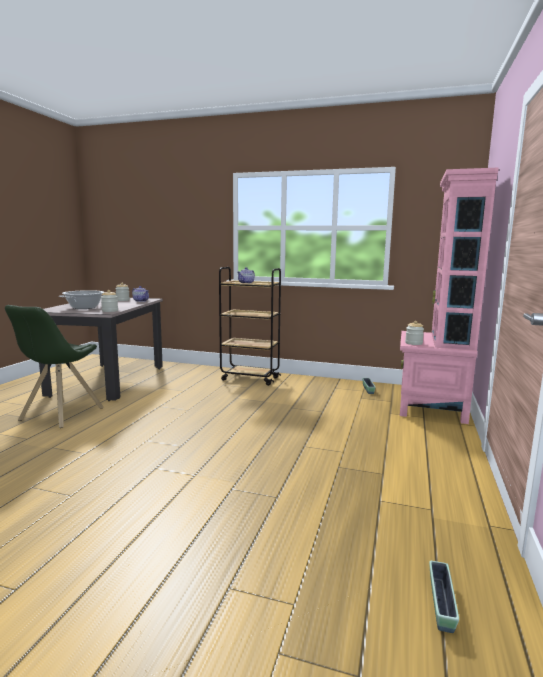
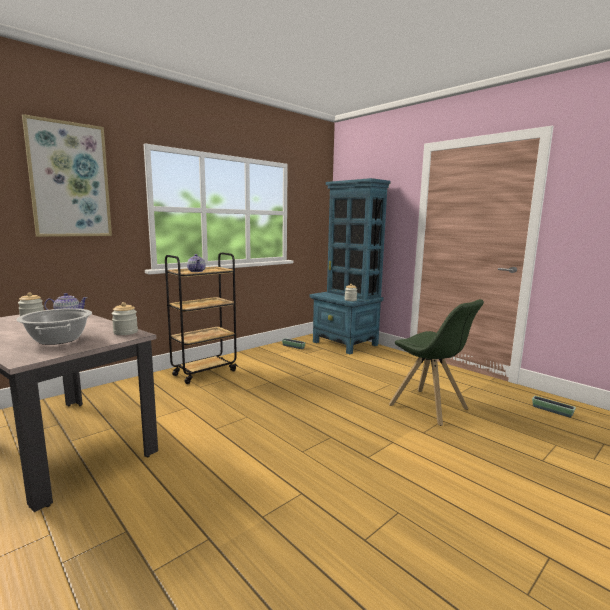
camera: 60 degrees left, 0 degrees up
green chair [5,305,104,428] -> green chair moved to [389,299,484,426]
pink cabinet [400,167,499,424] -> blue cabinet [309,178,391,354]
none -> picture [22,114,112,237]

